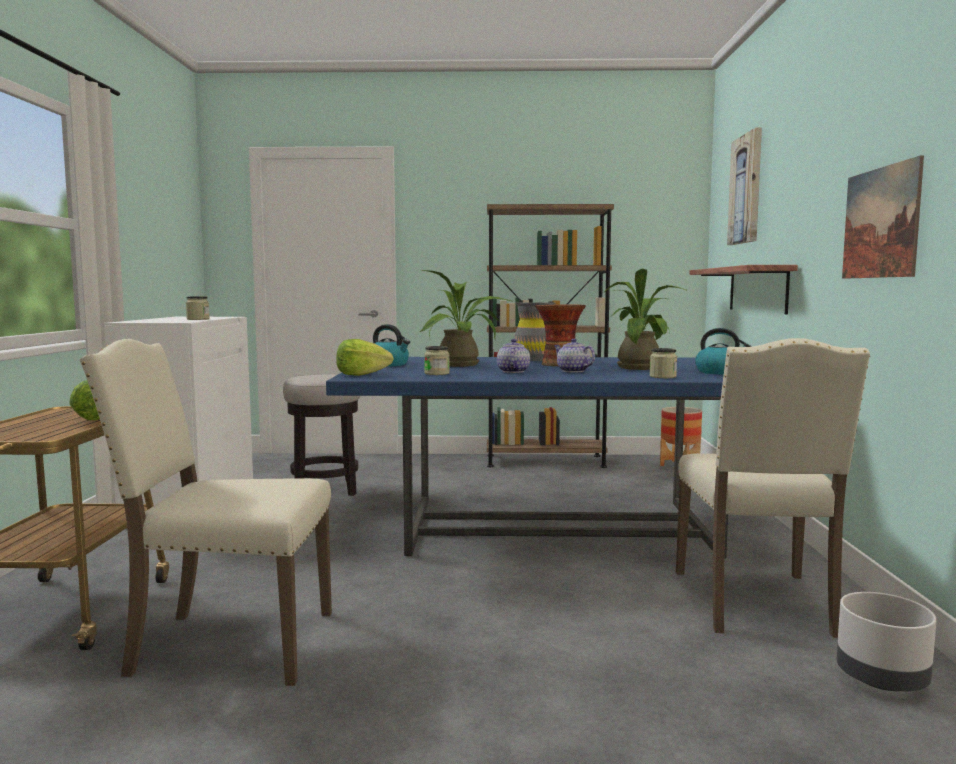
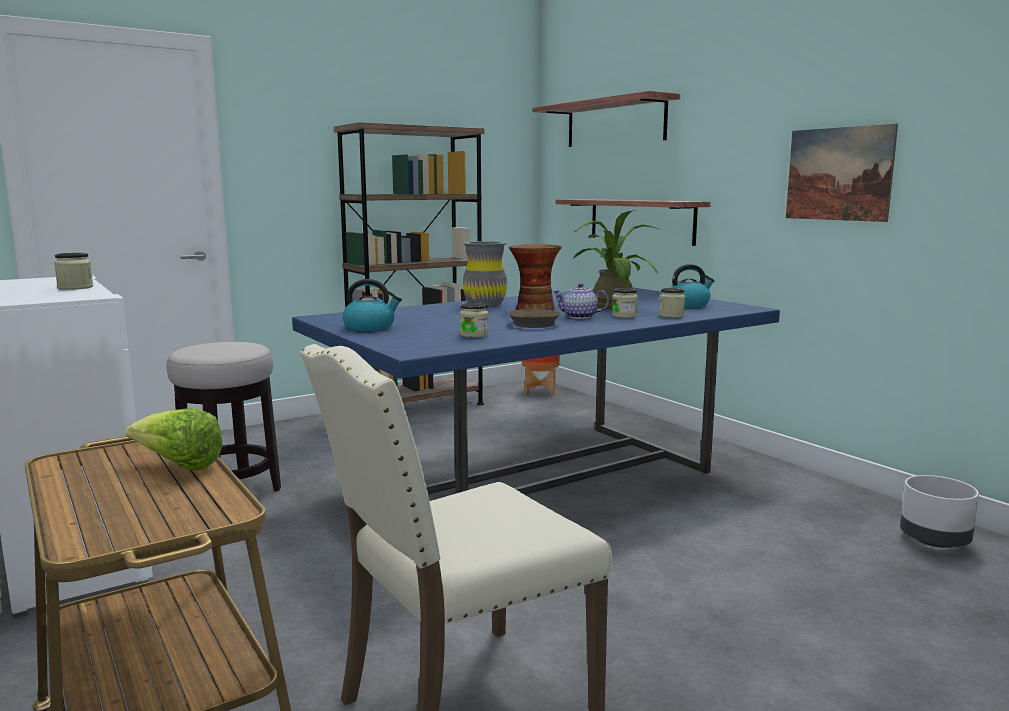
camera: 35 degrees left, 5 degrees up
lettuce [336,339,394,376] -> none
potted plant [420,270,511,367] -> none
teapot [497,339,530,373] -> brown frying pan [507,309,561,328]
beige chair [676,338,870,638] -> none
picture [727,128,762,245] -> shelf [532,91,680,147]
none -> jar [612,288,638,318]

